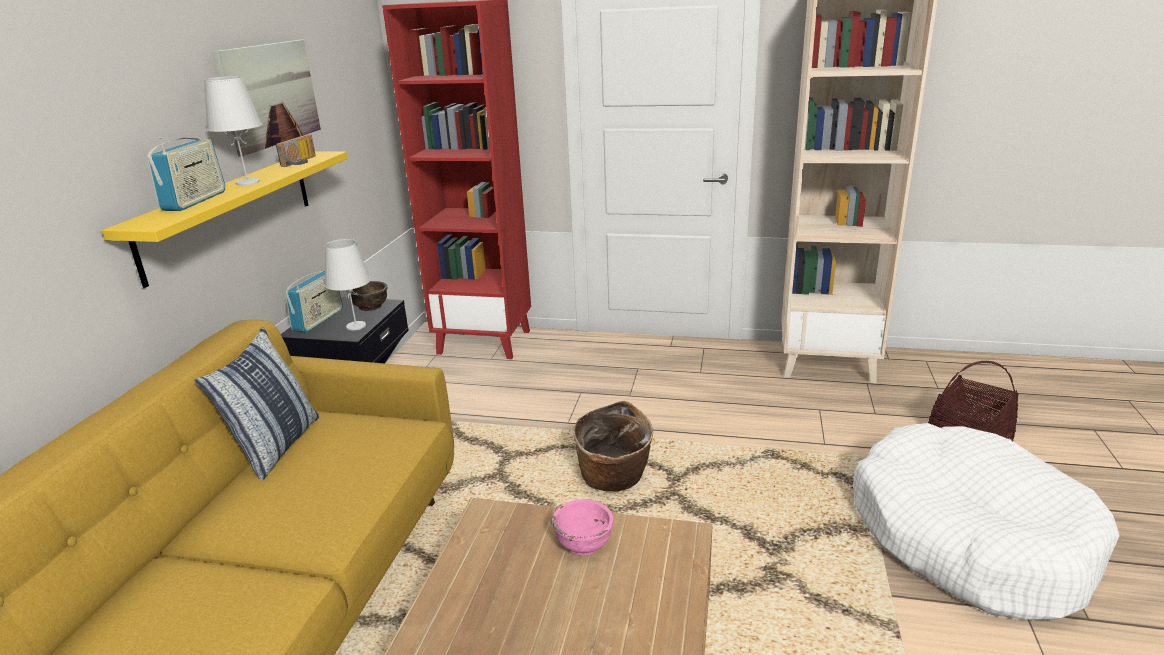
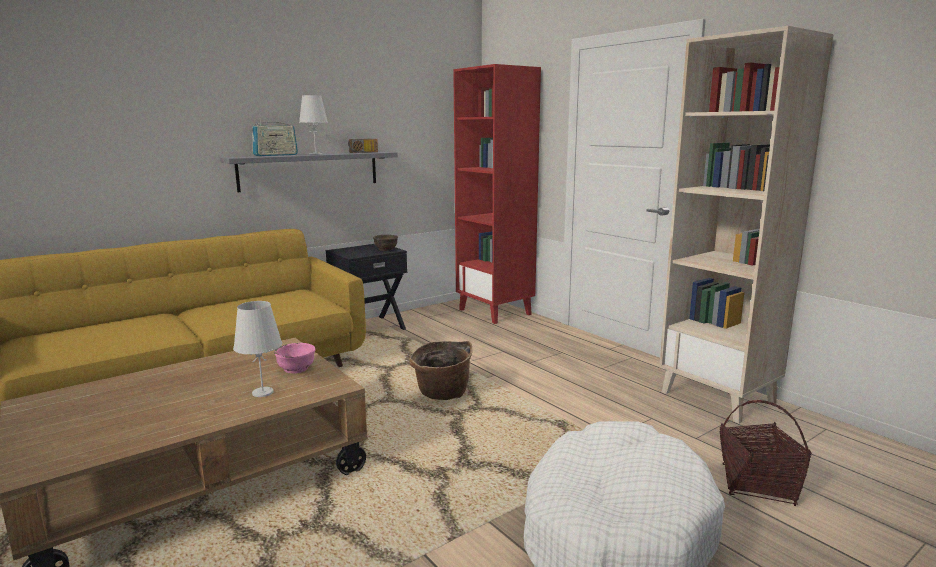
camera: 40 degrees right, 10 degrees down
yellow shelf [102,152,348,288] -> grey shelf [220,152,398,192]
pillow [194,327,319,481] -> none
picture [213,40,321,156] -> none
radio [285,271,343,333] -> none
white table lamp [325,239,371,330] -> white table lamp moved to [233,301,282,397]

